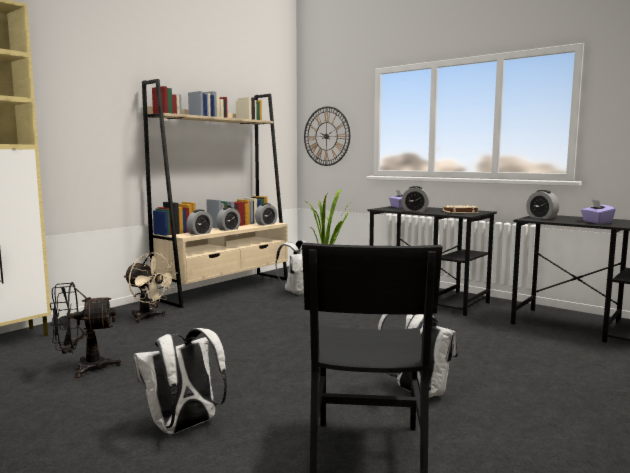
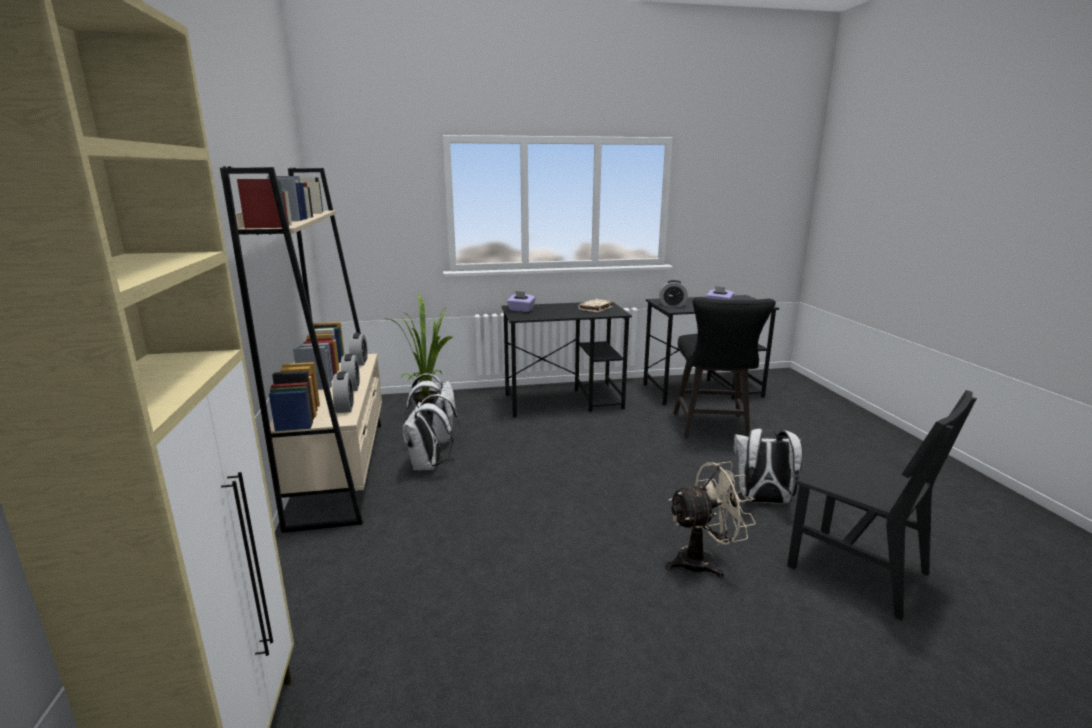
camera: 50 degrees left, 10 degrees up
black fan [50,282,121,378] -> none
beige fan [124,252,177,323] -> beige fan moved to [665,462,756,579]
white backpack [133,328,227,434] -> white backpack moved to [402,394,459,470]
wall clock [304,106,350,166] -> none
alarm clock [401,186,429,212] -> none
none -> black stool [673,297,776,438]

